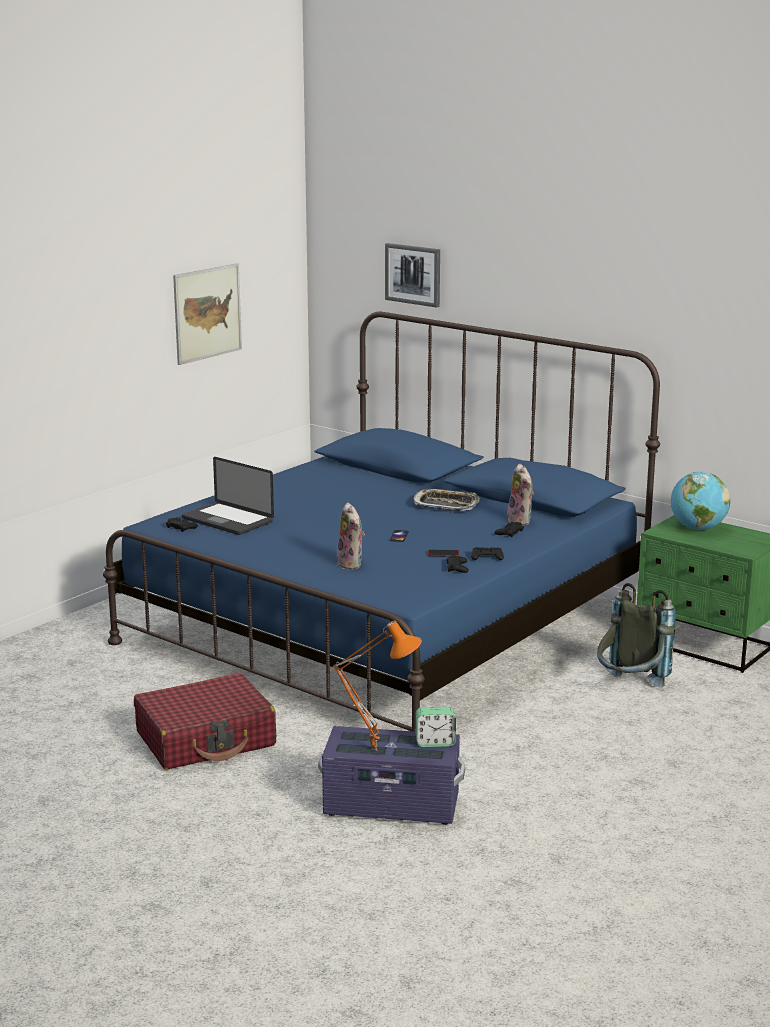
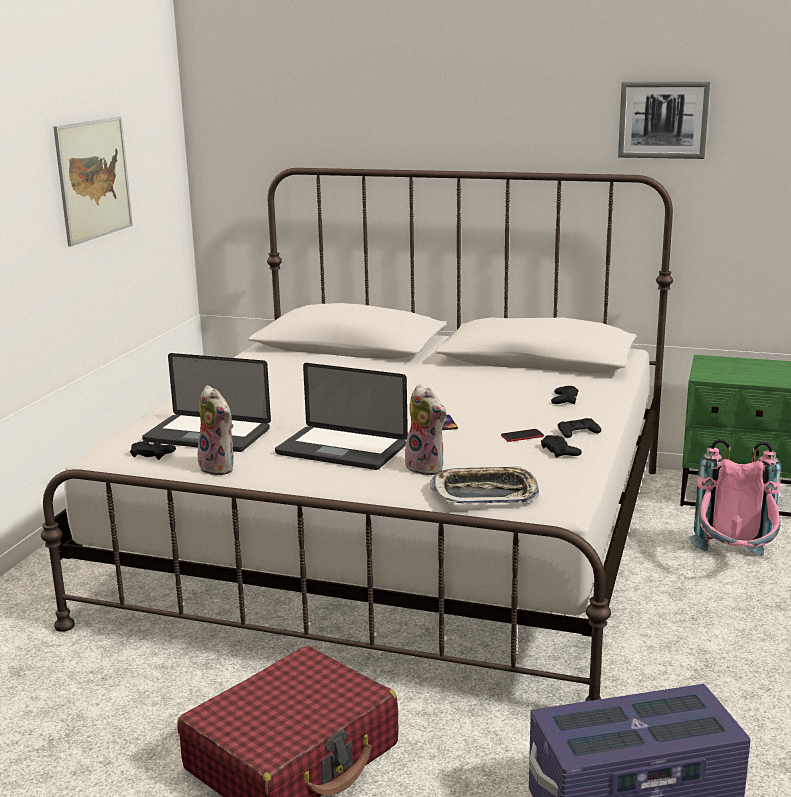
camera: 20 degrees left, 0 degrees up
blue bed [103,311,660,732] -> white bed [41,168,673,701]
orange table lamp [333,621,422,751] -> none
picture [385,243,440,307] -> picture moved to [618,81,710,159]
tray [413,489,479,511] -> tray moved to [430,466,539,504]
alarm clock [416,707,456,747] -> none
plush toy [507,464,534,525] -> plush toy moved to [198,385,234,476]
grey backpack [597,583,676,687] -> pink backpack [689,439,781,555]
globe [671,472,730,530] -> none
none -> laptop [275,363,408,470]

